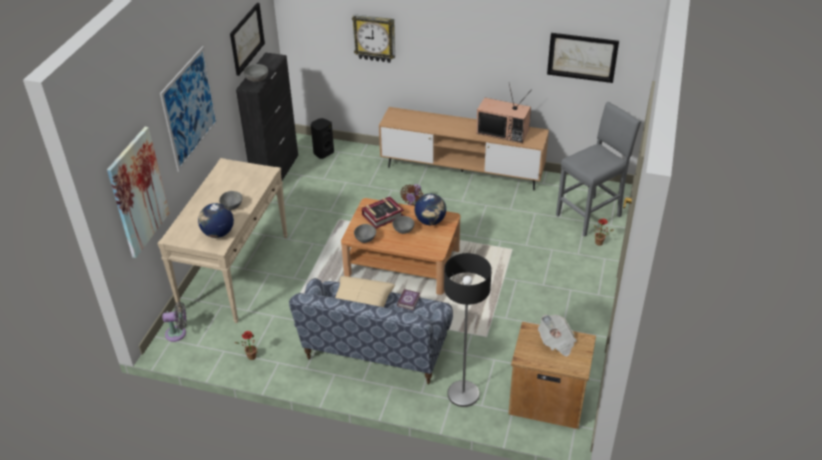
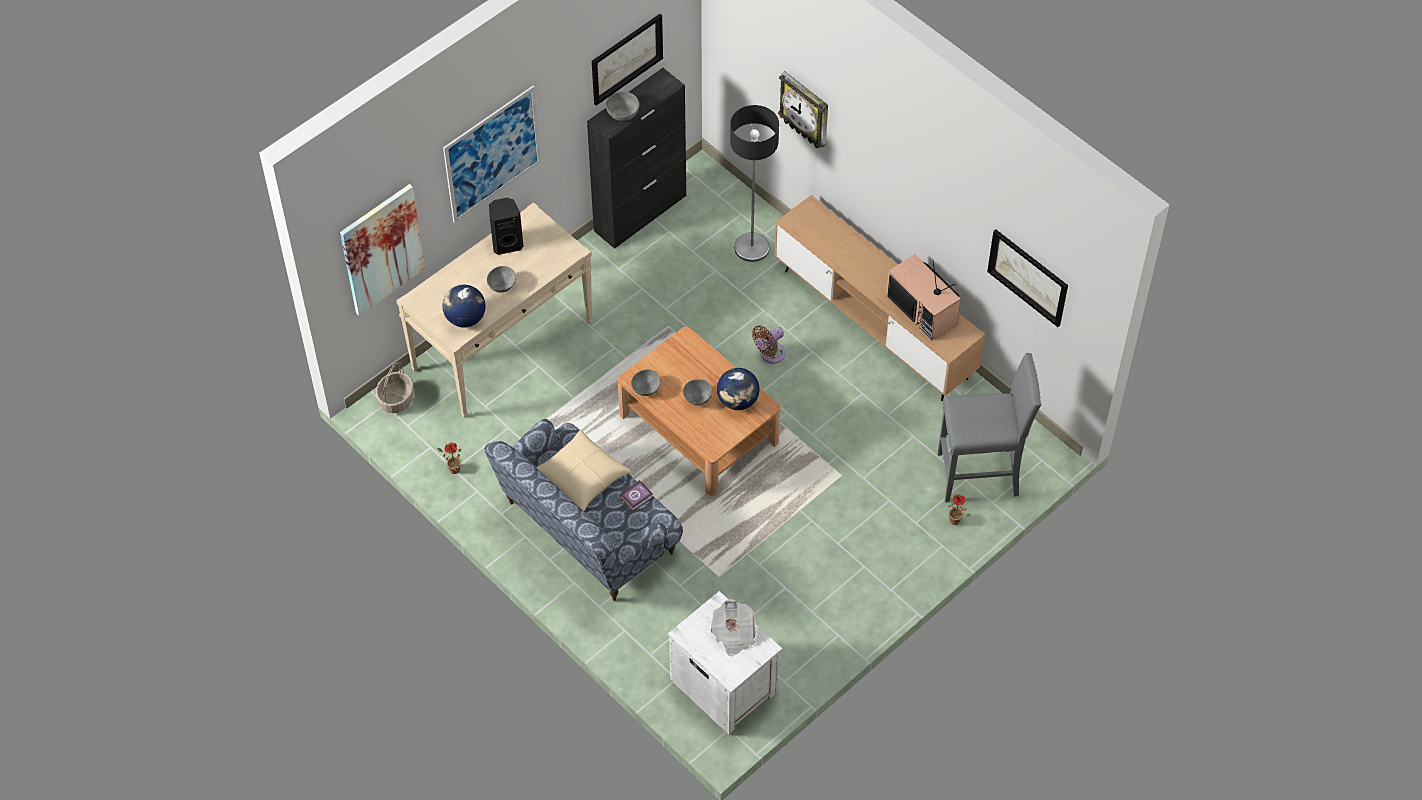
camera: 30 degrees right, 15 degrees up
grey fan [162,302,187,342] -> basket [376,362,414,413]
black speaker [311,118,334,159] -> black speaker moved to [489,198,523,255]
book [362,197,404,229] -> none
floor lamp [444,253,492,407] -> floor lamp moved to [730,105,779,262]
brown nightstand [509,322,596,429] -> white nightstand [668,591,782,734]

